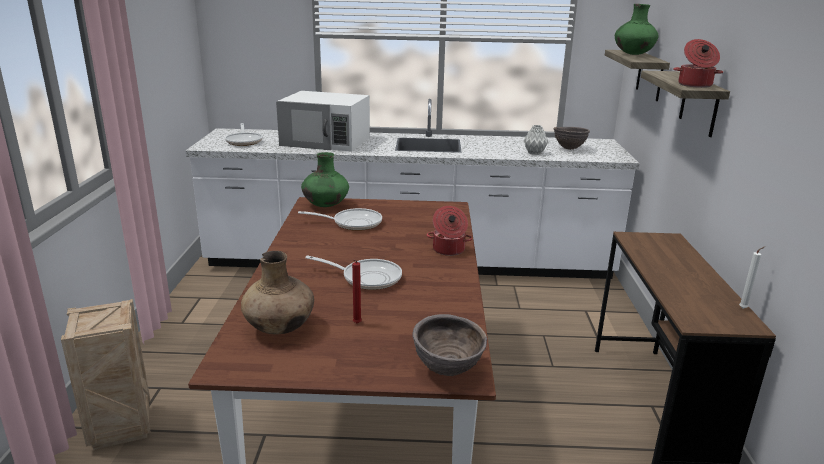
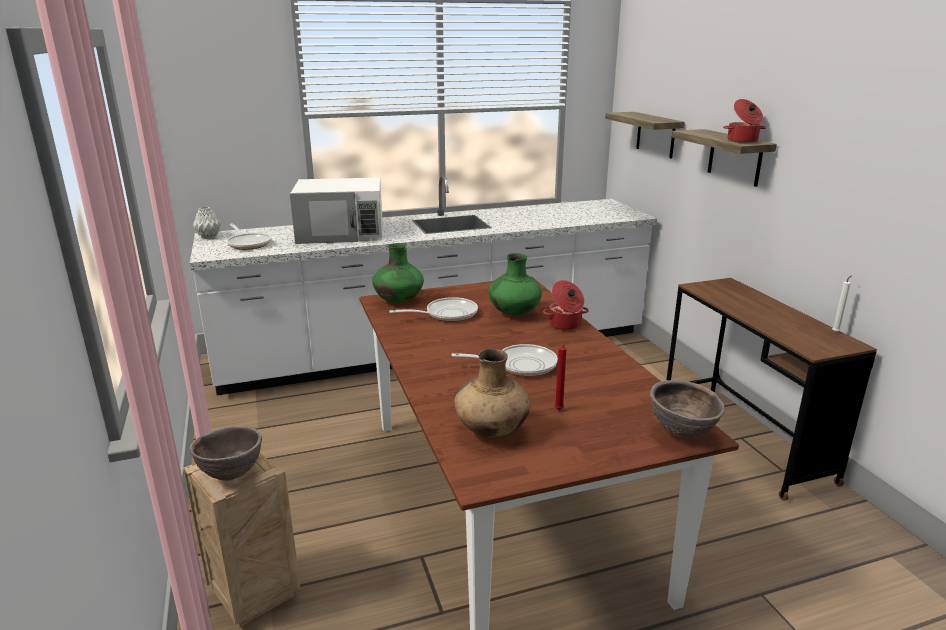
camera: 20 degrees left, 0 degrees up
grey vase [524,125,548,155] -> grey vase moved to [193,207,221,239]
brown bowl [553,127,590,150] -> brown bowl moved to [189,426,262,481]
green vase [615,4,659,55] -> green vase moved to [488,253,542,316]

